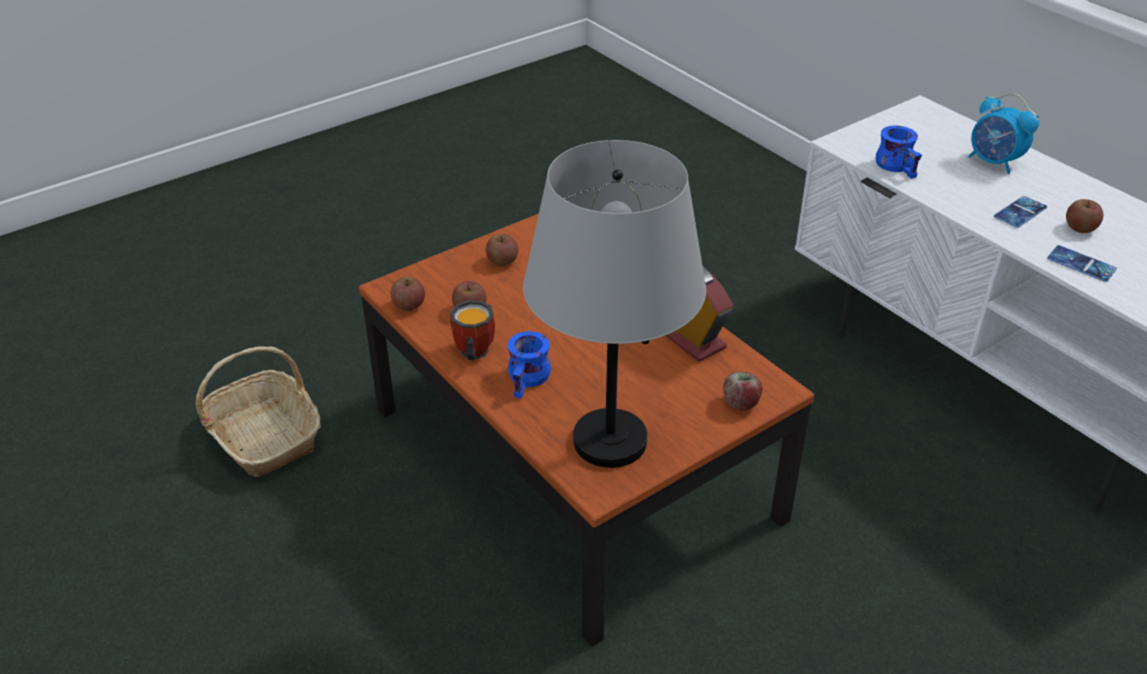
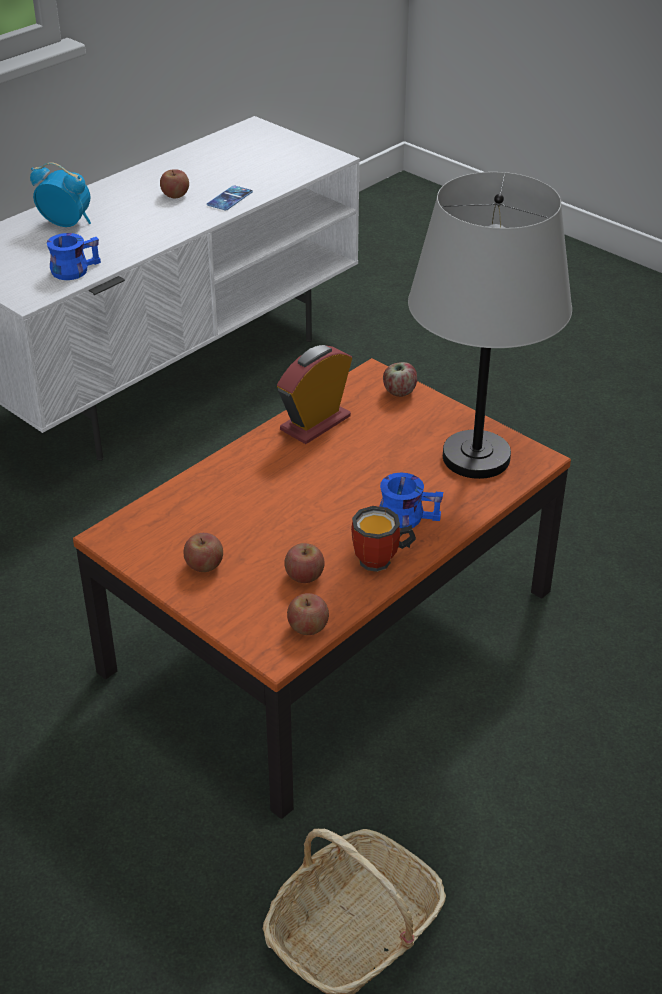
camera: 100 degrees left, 0 degrees up
alarm clock [968,93,1039,174] -> alarm clock turned 105 degrees counterclockwise [30,162,91,227]
phone [994,196,1047,228] -> none

